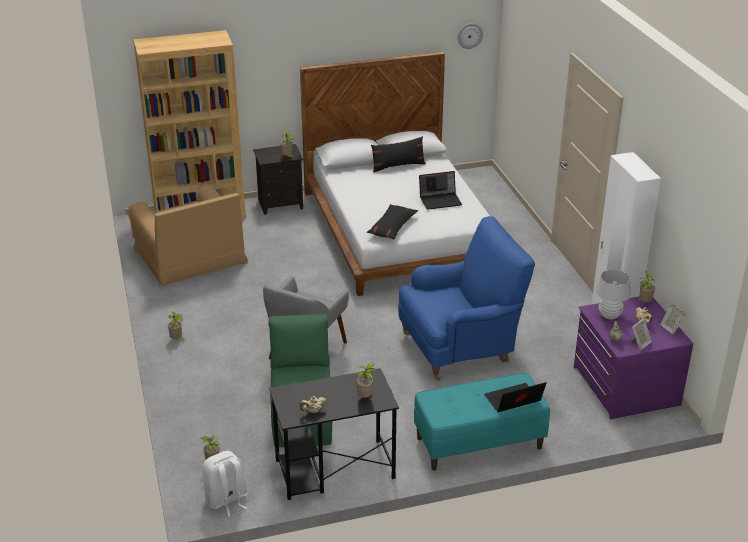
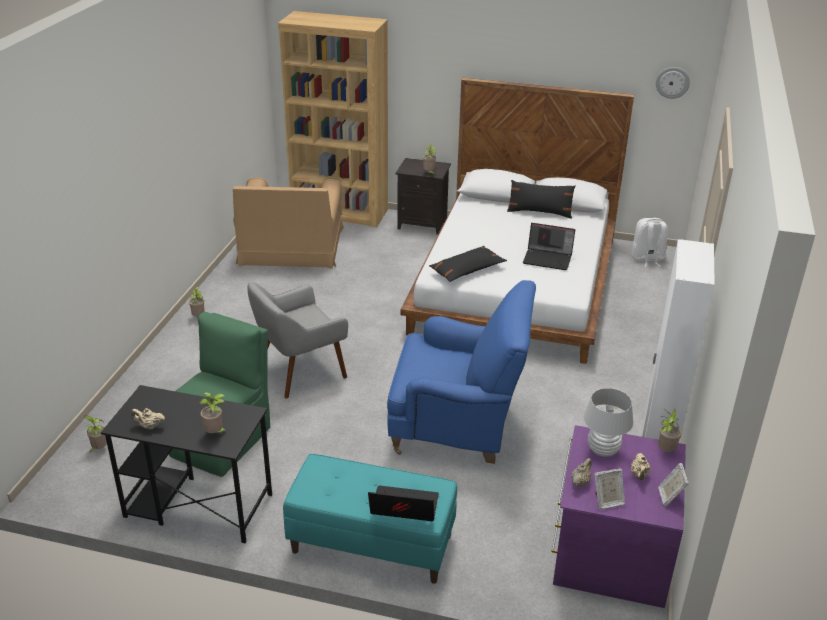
camera: 30 degrees right, 0 degrees up
white backpack [202,451,248,517] -> white backpack moved to [631,218,668,267]

